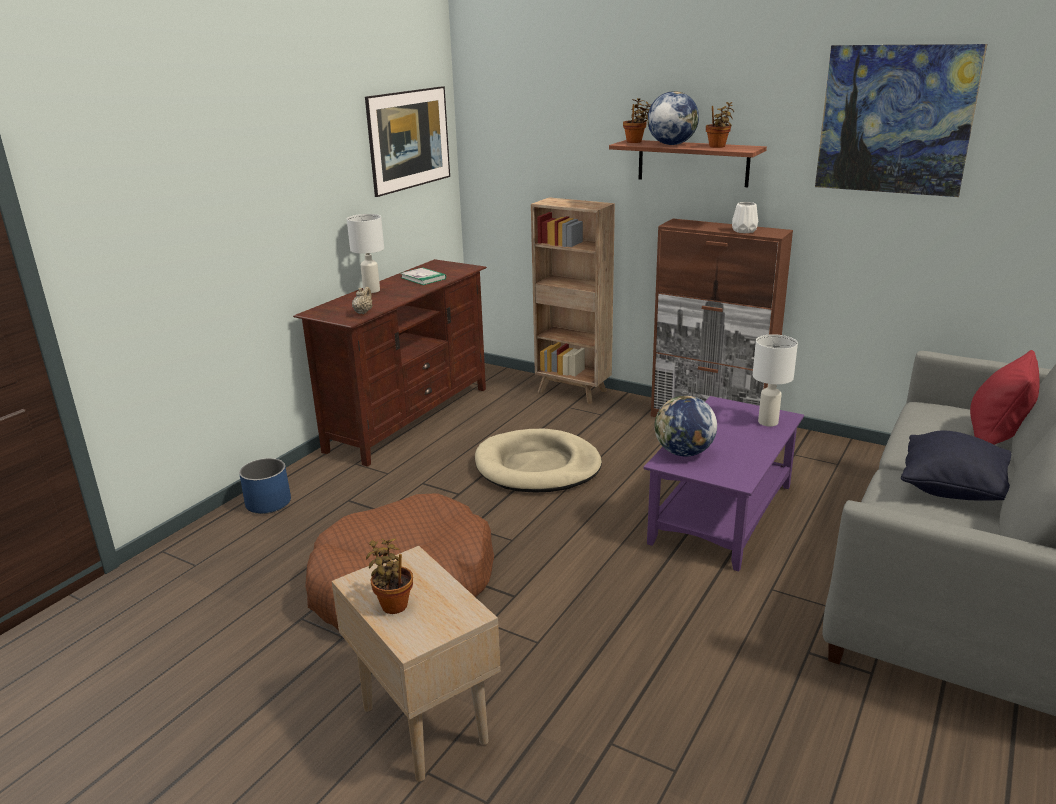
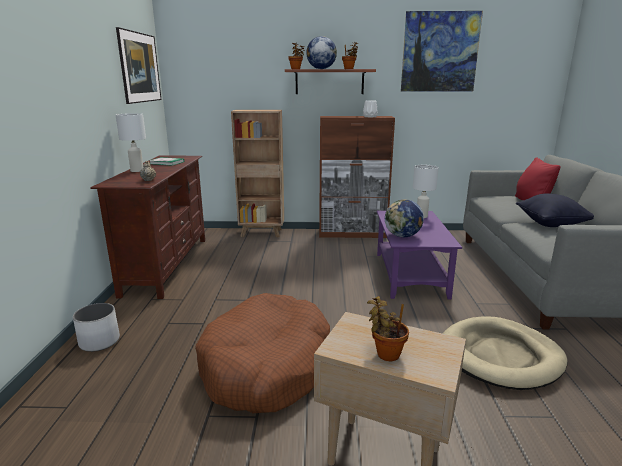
camera: 30 degrees left, 5 degrees down
blue planter [239,458,291,514] -> white planter [73,303,120,352]
beige dog bed [475,429,602,492] -> beige dog bed moved to [443,316,567,390]

